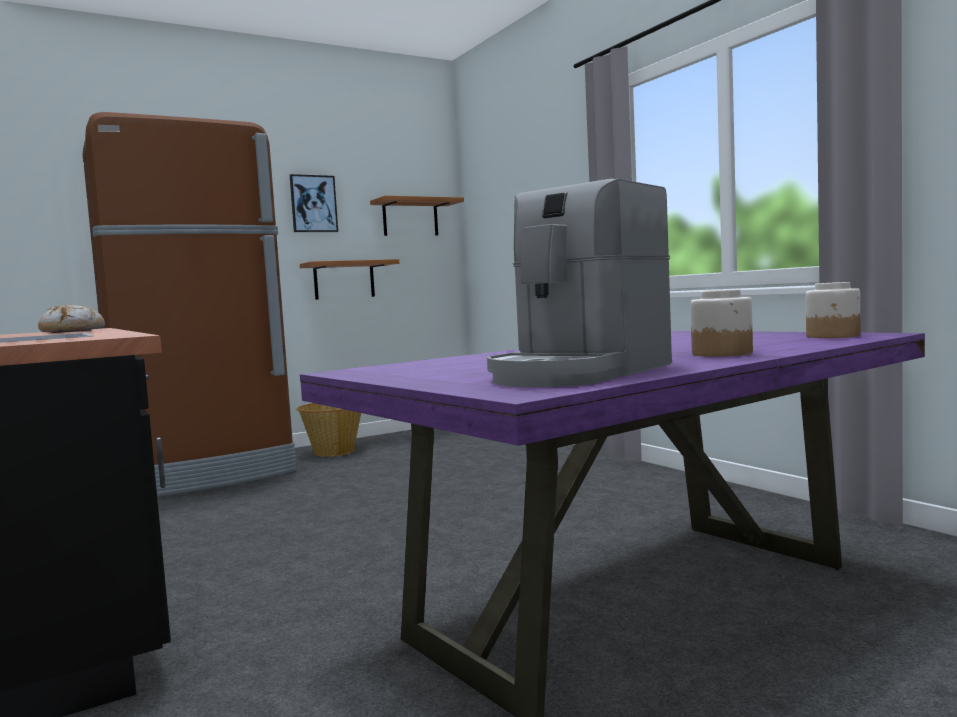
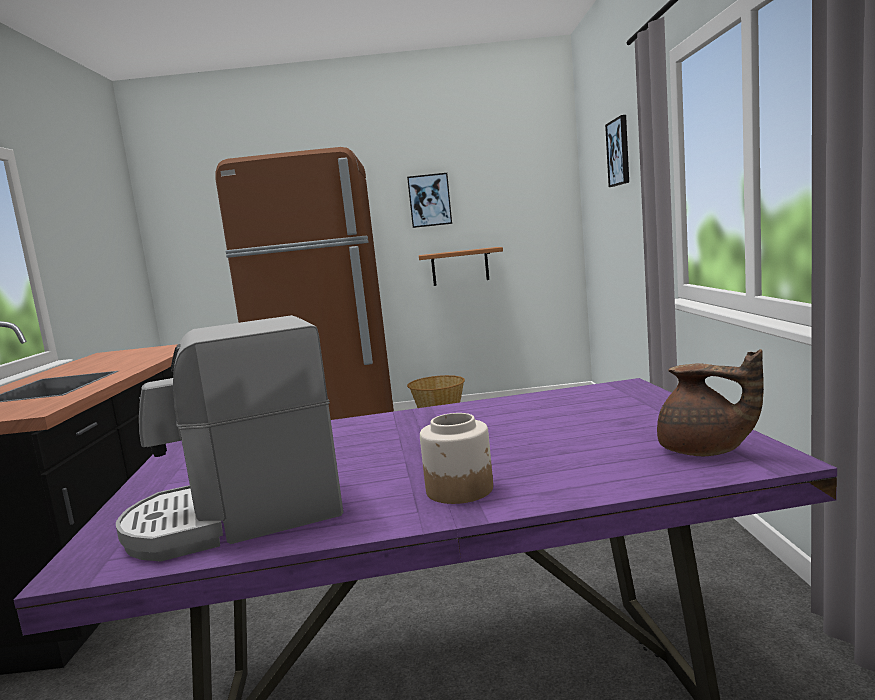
camera: 30 degrees right, 5 degrees up
bread [38,305,105,333] -> none
shelf [370,195,464,236] -> none
jar [806,282,860,338] -> brown teapot [657,349,764,456]
none -> picture [605,115,629,187]

